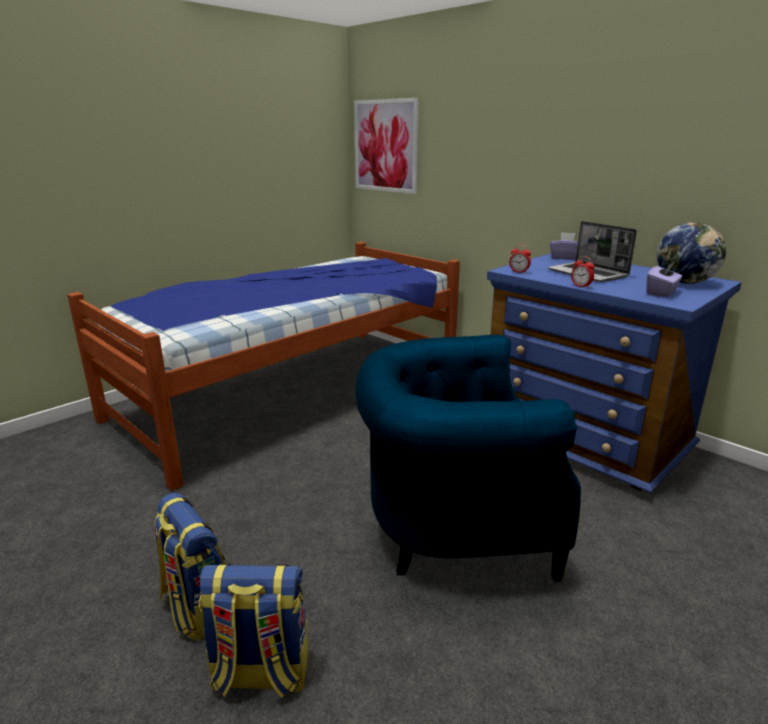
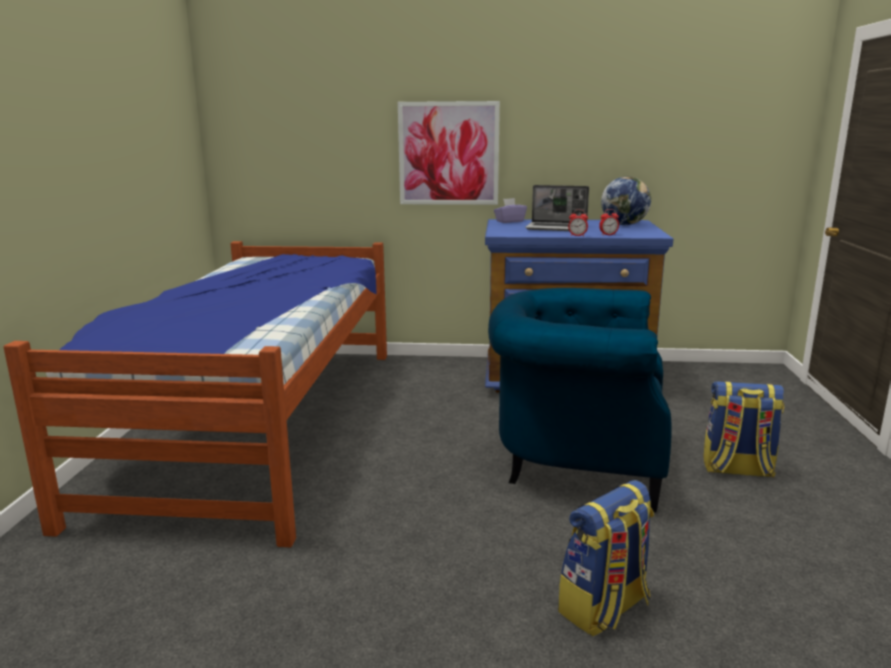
camera: 40 degrees left, 5 degrees down
backpack [154,493,226,641] -> backpack moved to [703,381,784,477]
picture [354,98,419,194] -> picture moved to [398,101,500,205]
blue armchair [355,335,581,582] -> blue armchair turned 60 degrees clockwise [488,288,672,512]
alarm clock [509,245,531,273] -> alarm clock moved to [599,209,619,236]
purple tissue box [646,262,683,297] -> none

